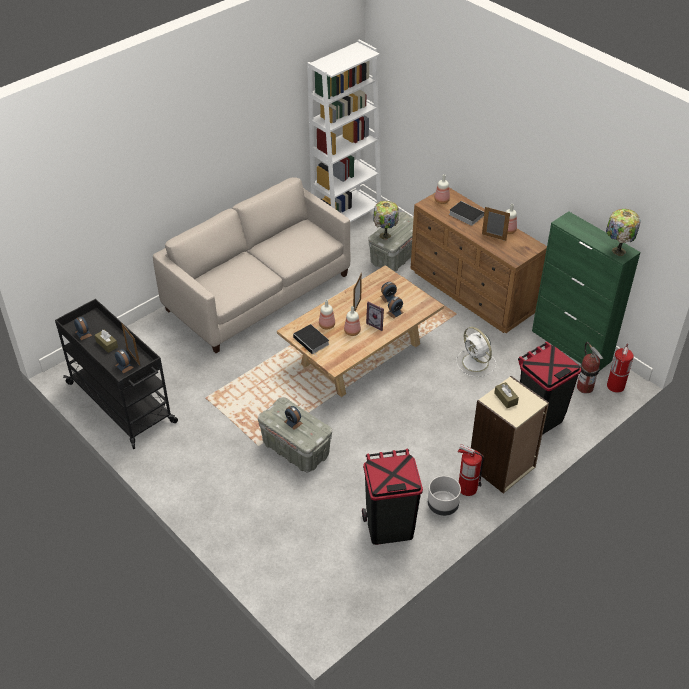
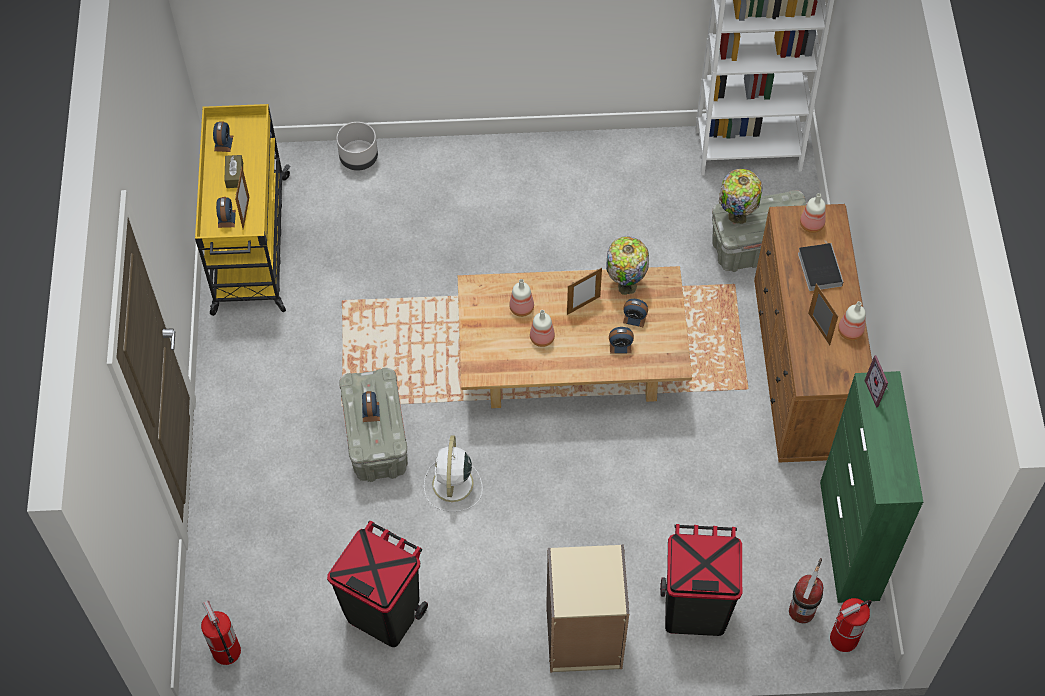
camera: 40 degrees right, 15 degrees up
black cart [55,299,178,449] -> yellow cart [195,104,291,316]
beige sofa [153,177,350,353] -> none
book [293,324,329,356] -> none
picture frame [366,302,384,331] -> picture frame moved to [864,355,889,408]
grey planter [428,476,461,516] -> grey planter moved to [337,122,378,171]
white fan [456,327,496,377] -> white fan moved to [424,435,483,512]
fire extinguisher [458,444,484,496] -> fire extinguisher moved to [201,600,241,665]
brown tissue box [494,382,519,408] -> none
table lamp [606,209,641,256] -> table lamp moved to [606,237,649,295]

